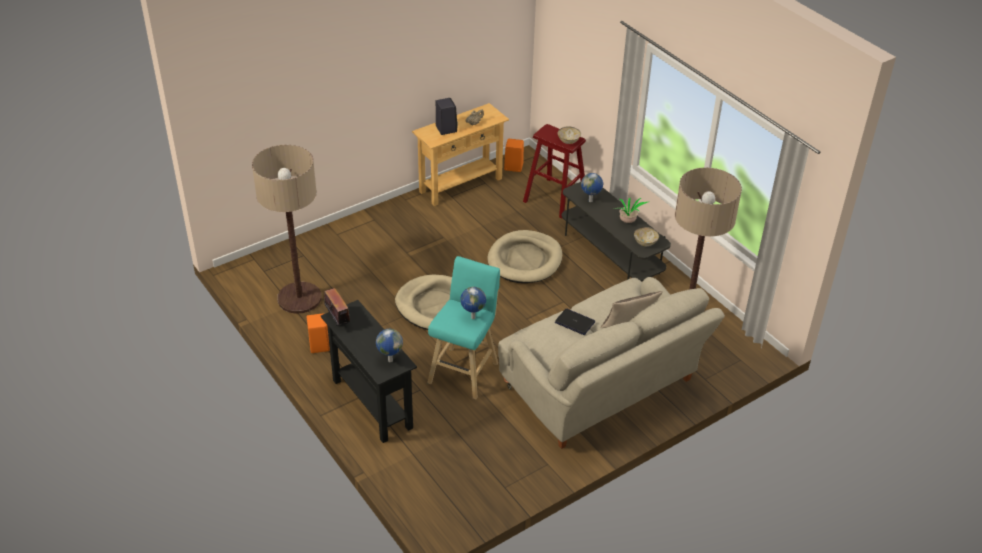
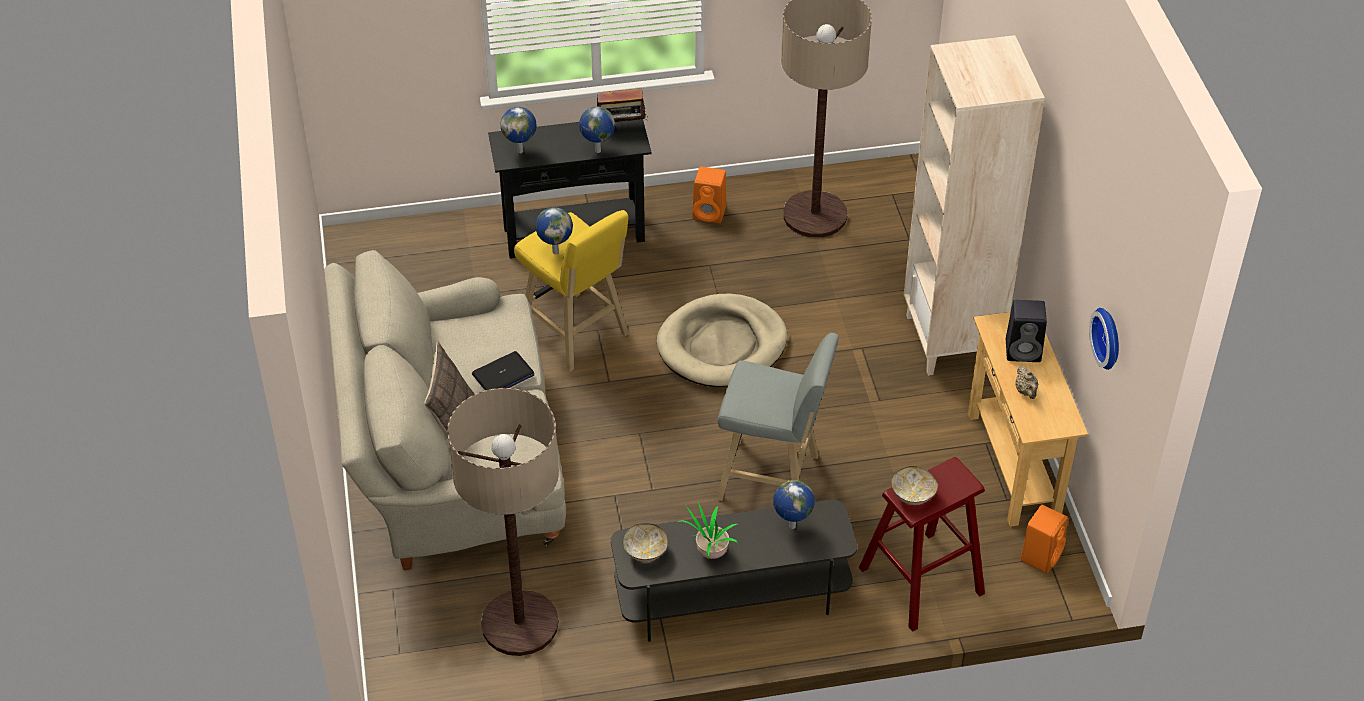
camera: 115 degrees right, 5 degrees up
turquoise stool [427,256,500,399] -> yellow stool [514,210,629,372]
beige dog bed [487,230,562,283] -> grey stool [716,333,839,501]
none -> globe [579,106,615,153]
none -> beige bookcase [904,35,1045,376]
none -> wall clock [1089,308,1119,370]

